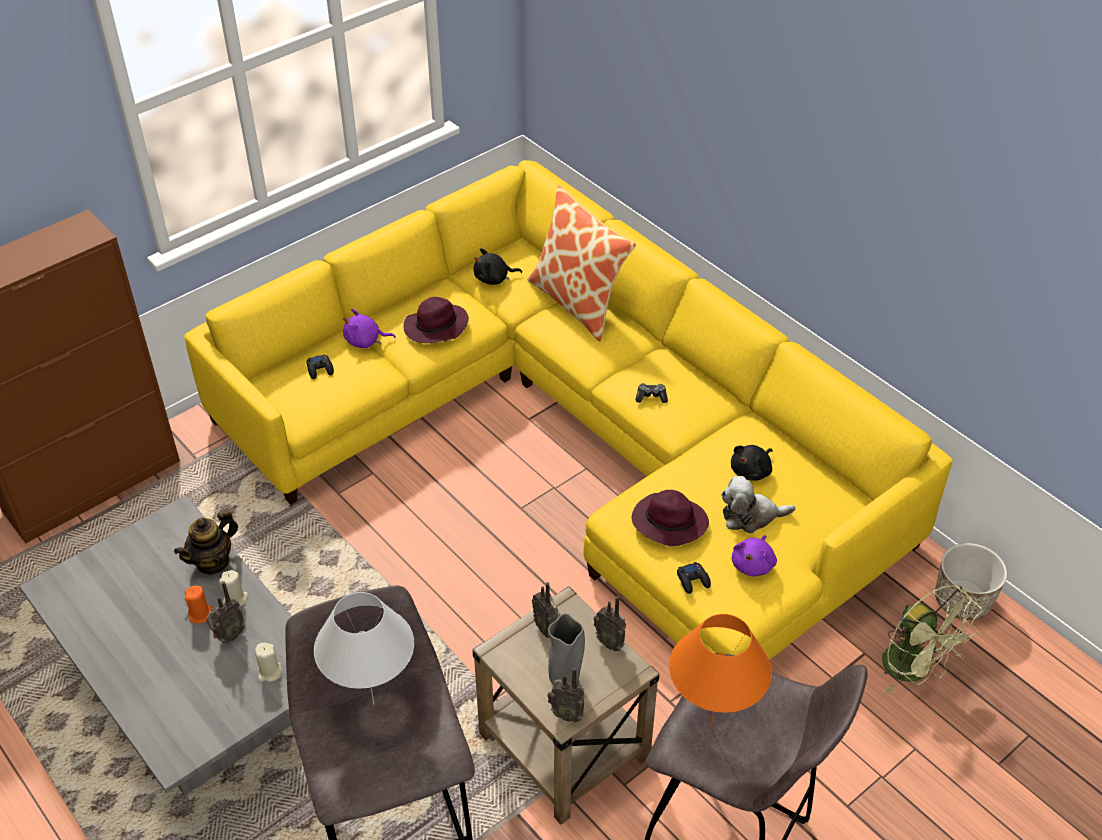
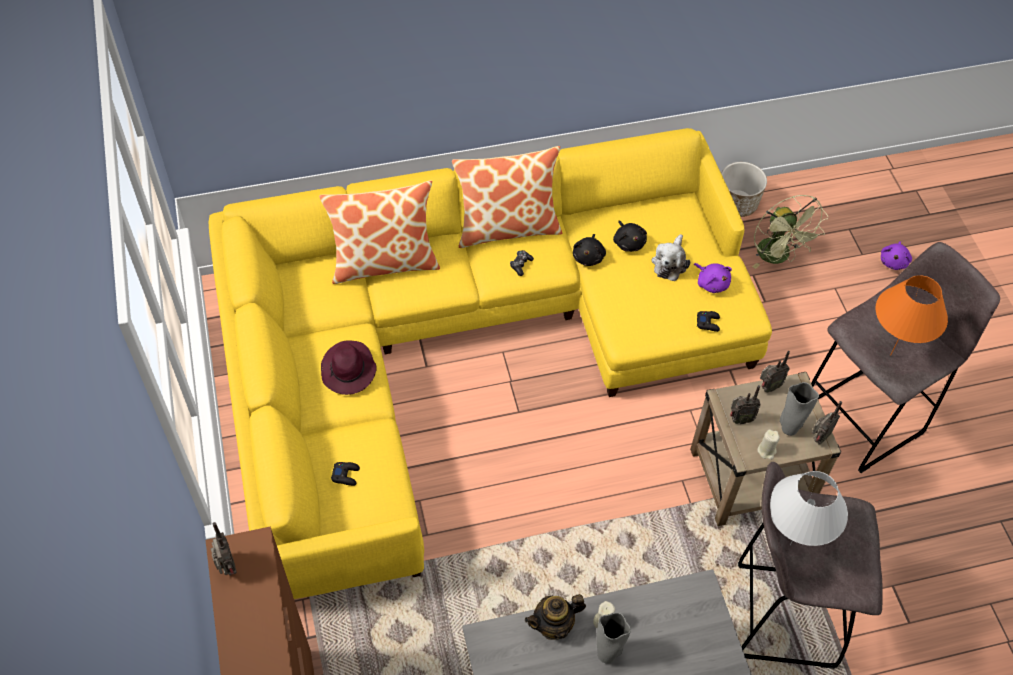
camera: 65 degrees left, 10 degrees up
teapot [174,509,238,575] -> teapot turned 90 degrees clockwise [525,594,586,640]
orange candle [185,585,212,623] -> grey vase [597,612,631,664]
radio [206,581,245,643] -> radio moved to [210,522,237,576]
beige candle [255,643,283,682] -> beige candle moved to [757,429,780,460]
purple plush toy [343,309,396,348] -> purple plush toy moved to [881,241,912,270]
black plush toy [474,248,522,285] -> black plush toy moved to [573,234,606,266]
purple hat [632,490,709,546] -> none
green fan [882,585,982,695] -> green fan turned 75 degrees clockwise [752,195,829,269]
none -> pillow [452,146,562,248]

